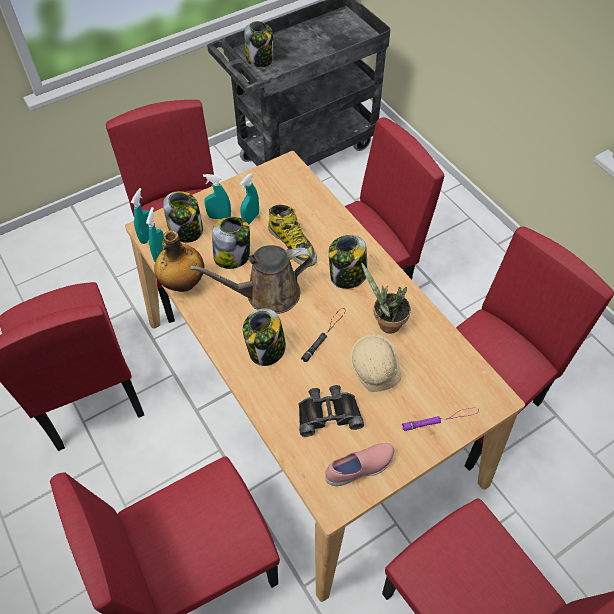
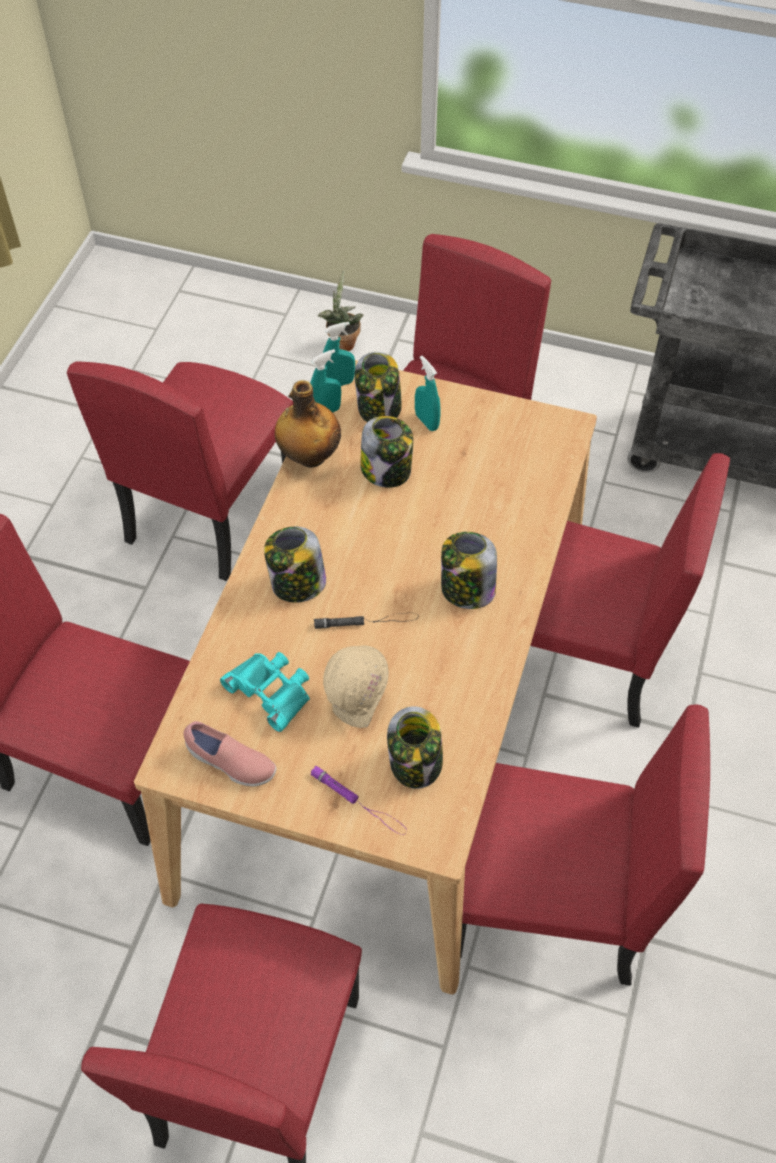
camera: 50 degrees right, 0 degrees up
brown watering can [190,245,313,314] -> none
turquoise spray bottle [240,173,259,225] -> none
jar [244,21,274,67] -> jar moved to [387,706,443,789]
boot [268,205,317,267] -> none
black binoculars [299,385,364,437] -> turquoise binoculars [220,652,310,732]
potted plant [361,263,411,334] -> potted plant moved to [318,270,363,351]

